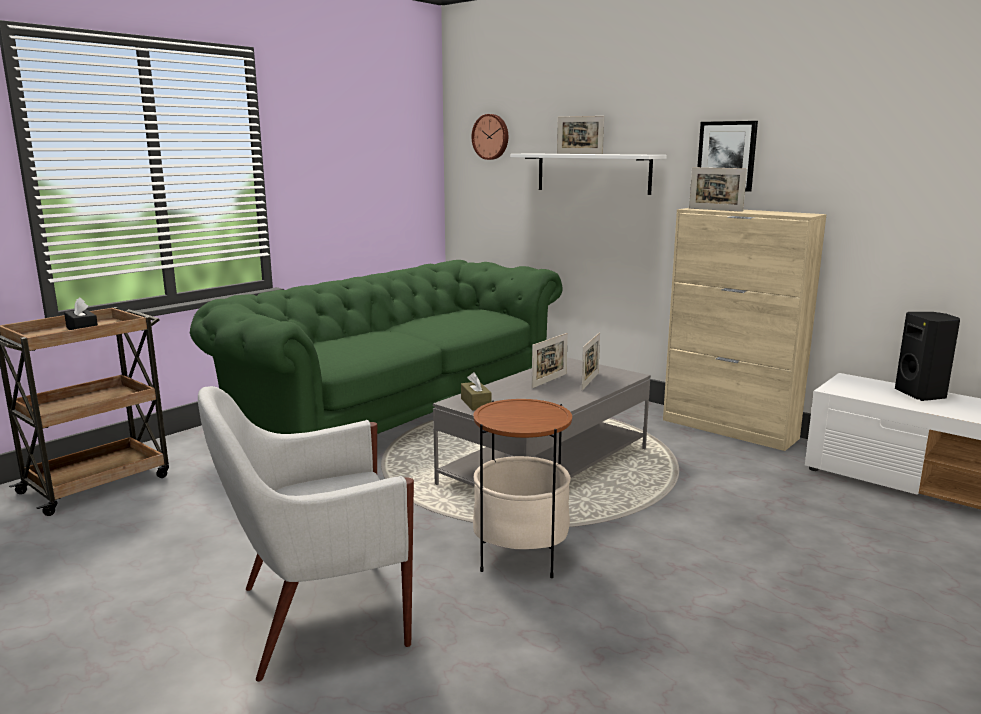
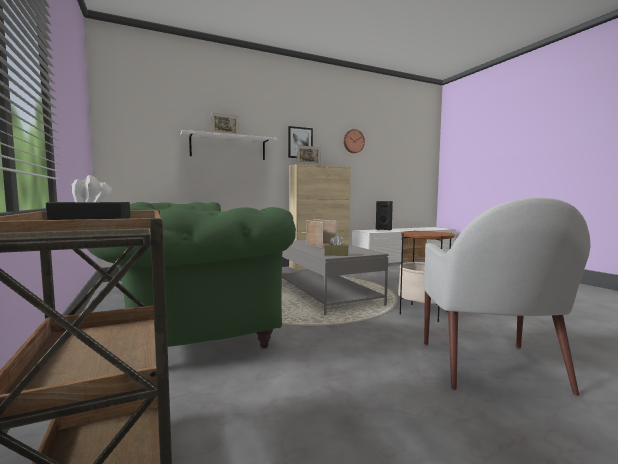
camera: 65 degrees left, 10 degrees down
wall clock [472,114,508,160] -> wall clock moved to [344,129,365,153]

